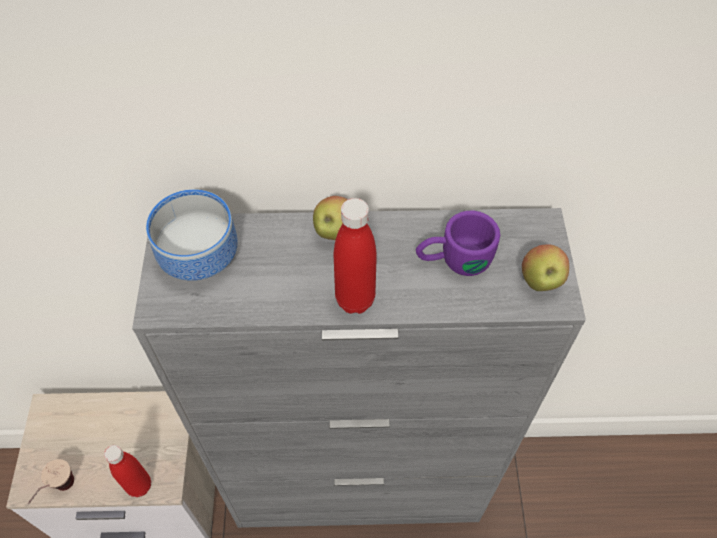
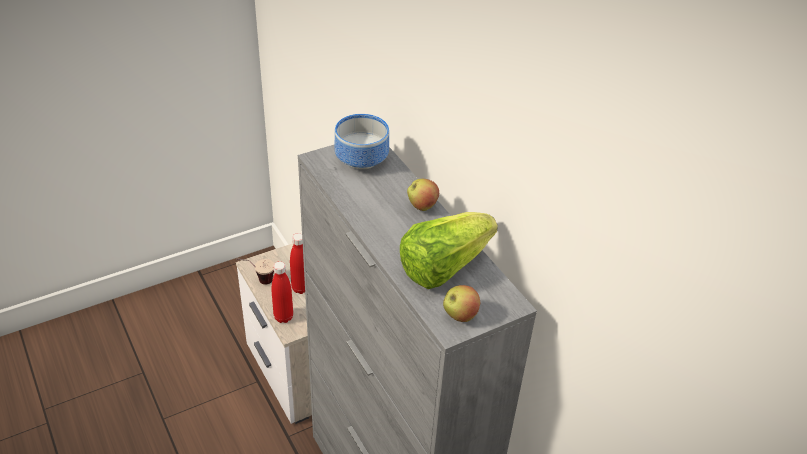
camera: 60 degrees right, 15 degrees down
red bottle [334,198,377,314] -> red bottle moved to [290,233,305,294]
purple mug [416,211,500,276] -> lettuce [400,212,498,289]

